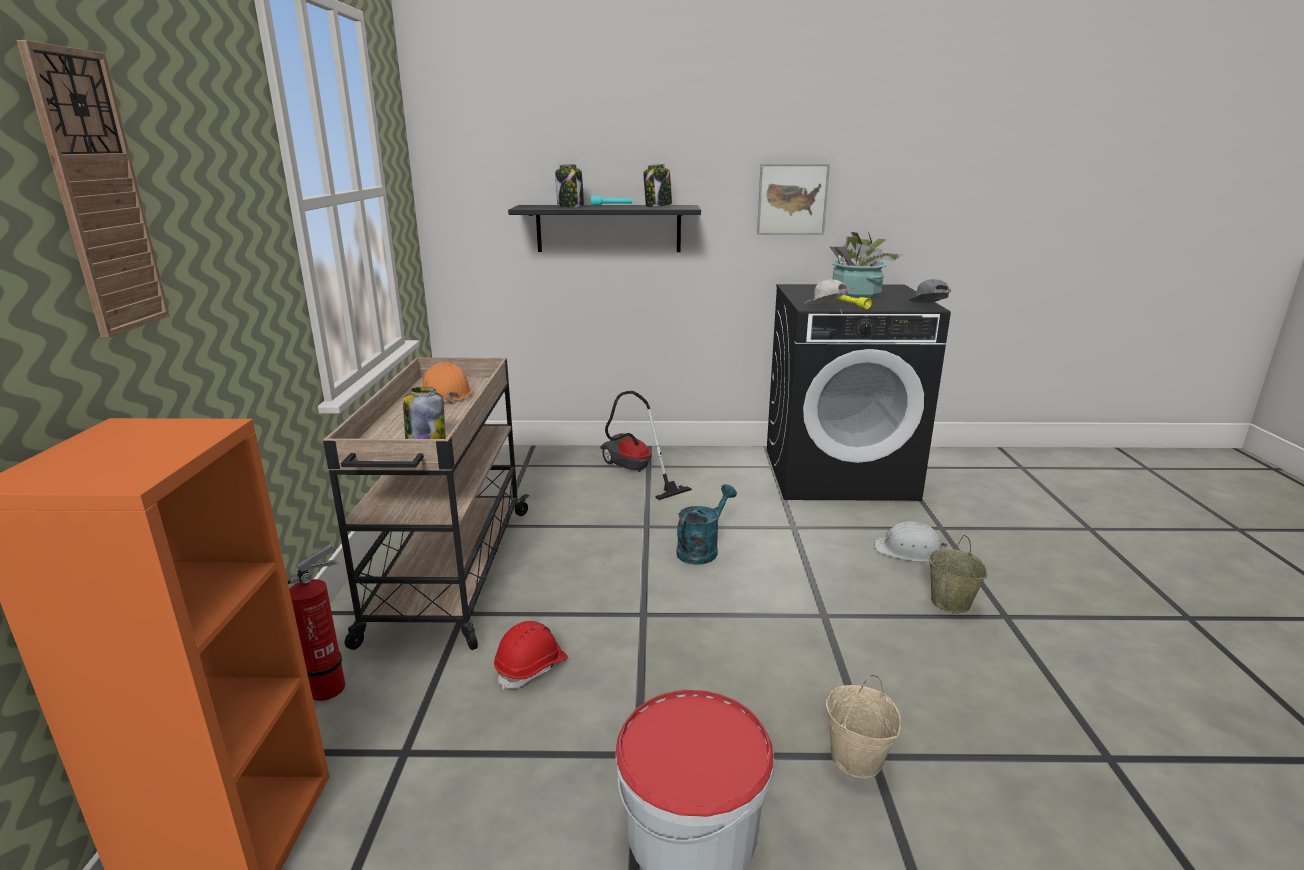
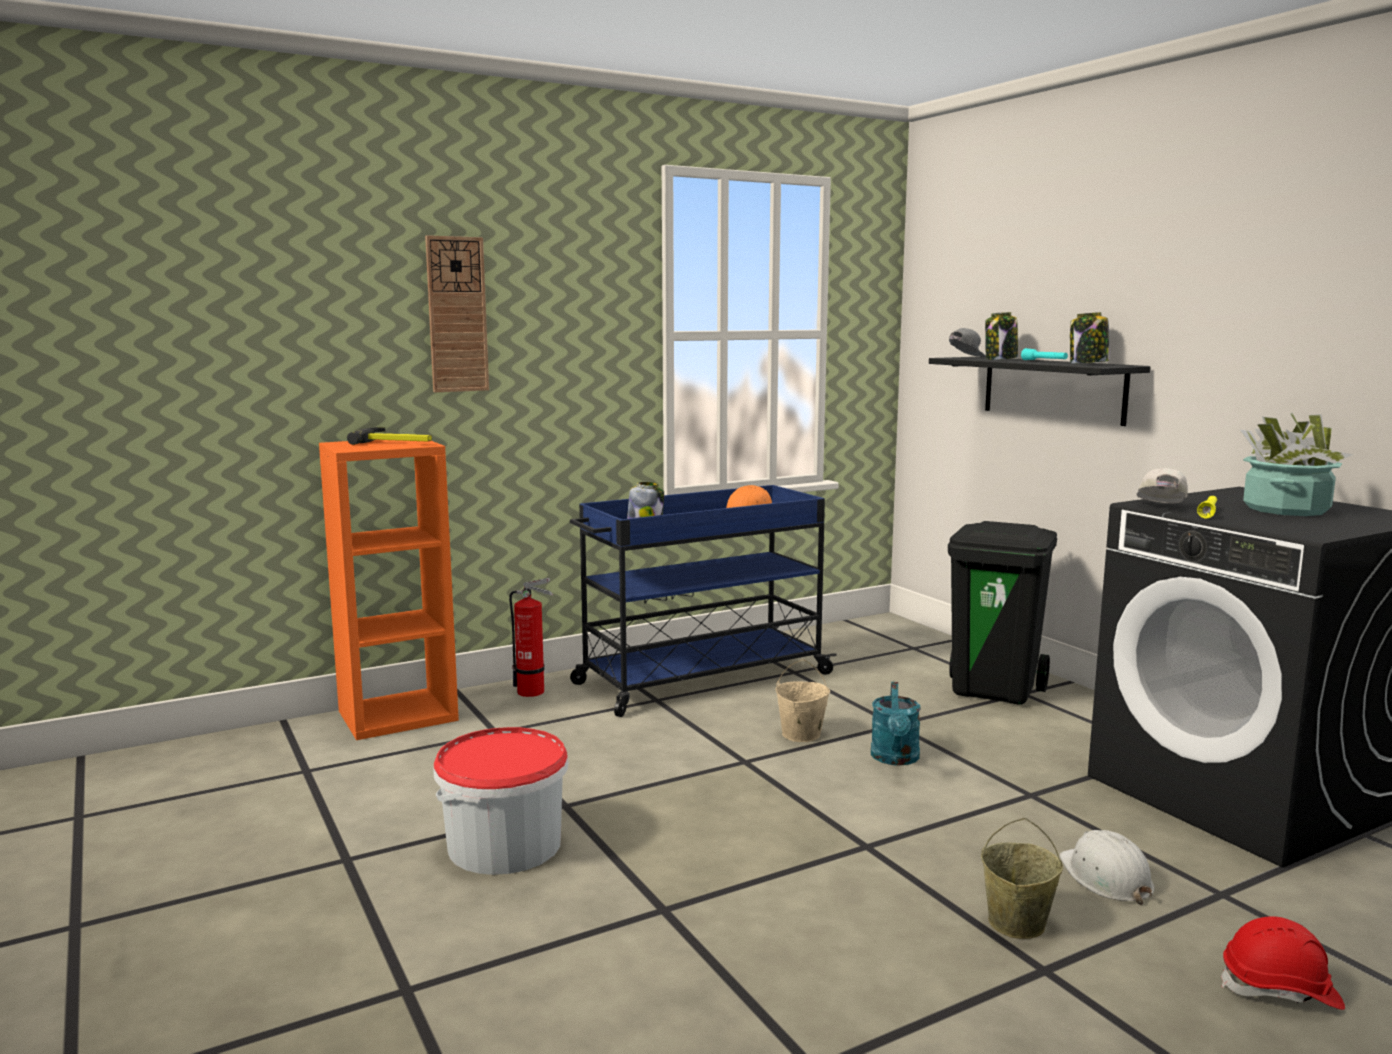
camera: 60 degrees right, 10 degrees down
beige cart [323,357,530,650] -> blue cart [570,485,837,717]
red hard hat [494,621,568,690] -> red hard hat moved to [1221,916,1345,1010]
vacuum cleaner [600,391,692,500] -> black trash can [948,521,1057,705]
turquoise watering can [676,484,737,565] -> turquoise watering can turned 90 degrees clockwise [871,682,921,766]
picture [757,164,830,235] -> none
beige bucket [826,675,901,778] -> beige bucket moved to [776,659,830,742]
grey cap [909,279,951,303] -> grey cap moved to [949,328,986,357]
none -> hammer [347,427,432,445]

